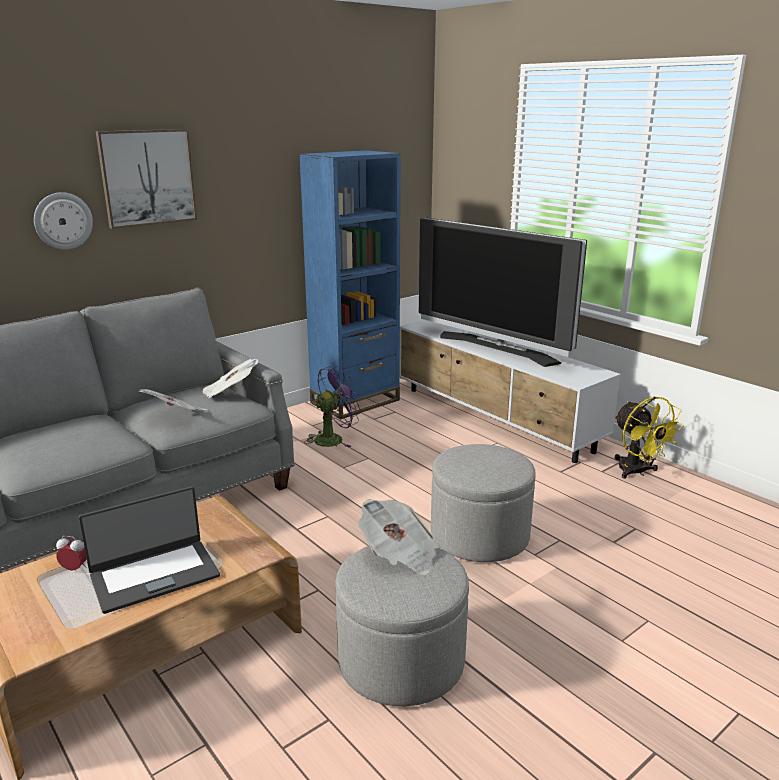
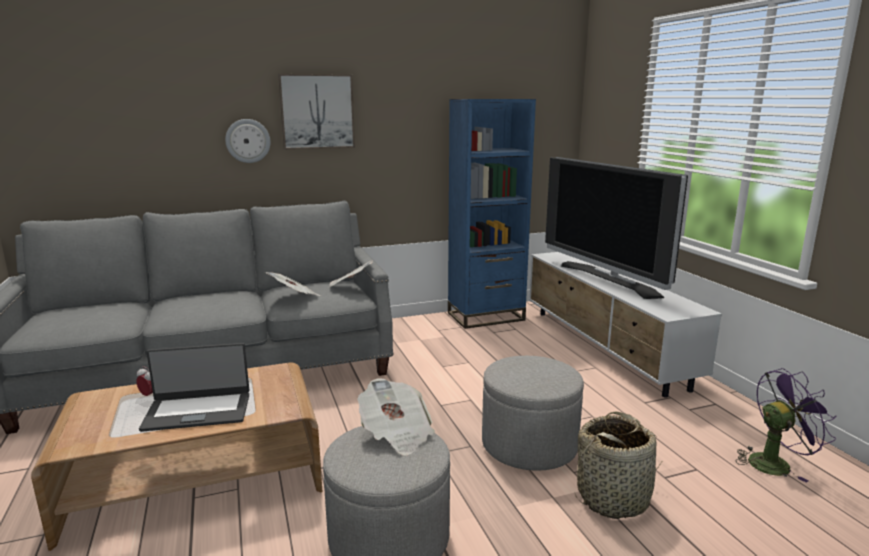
camera: 20 degrees right, 5 degrees down
purple fan [304,366,362,448] -> purple fan moved to [736,368,837,483]
yellow fan [614,396,684,479] -> none
none -> basket [574,411,662,519]

